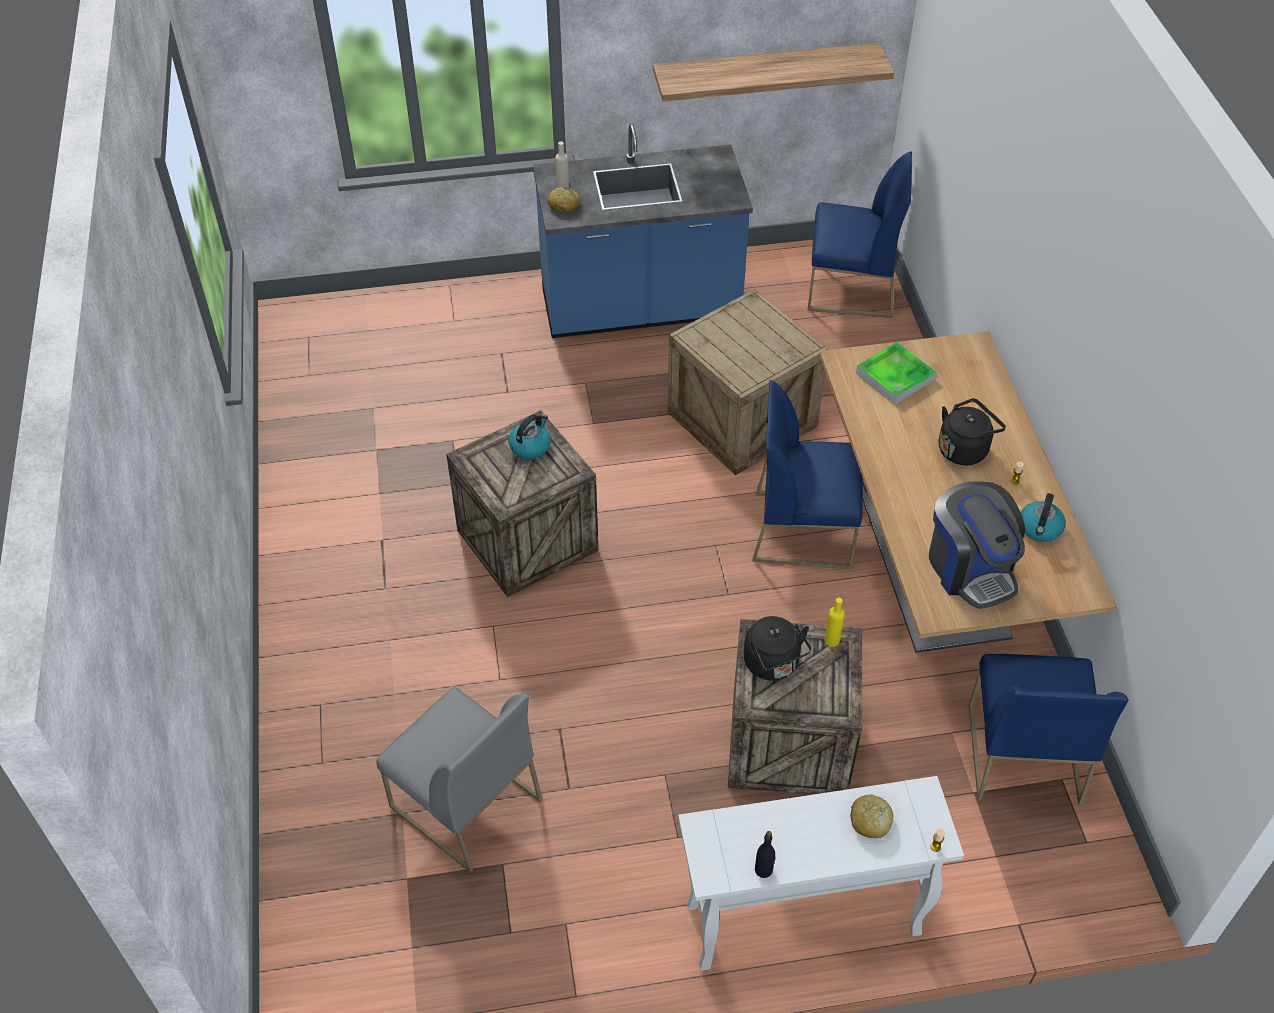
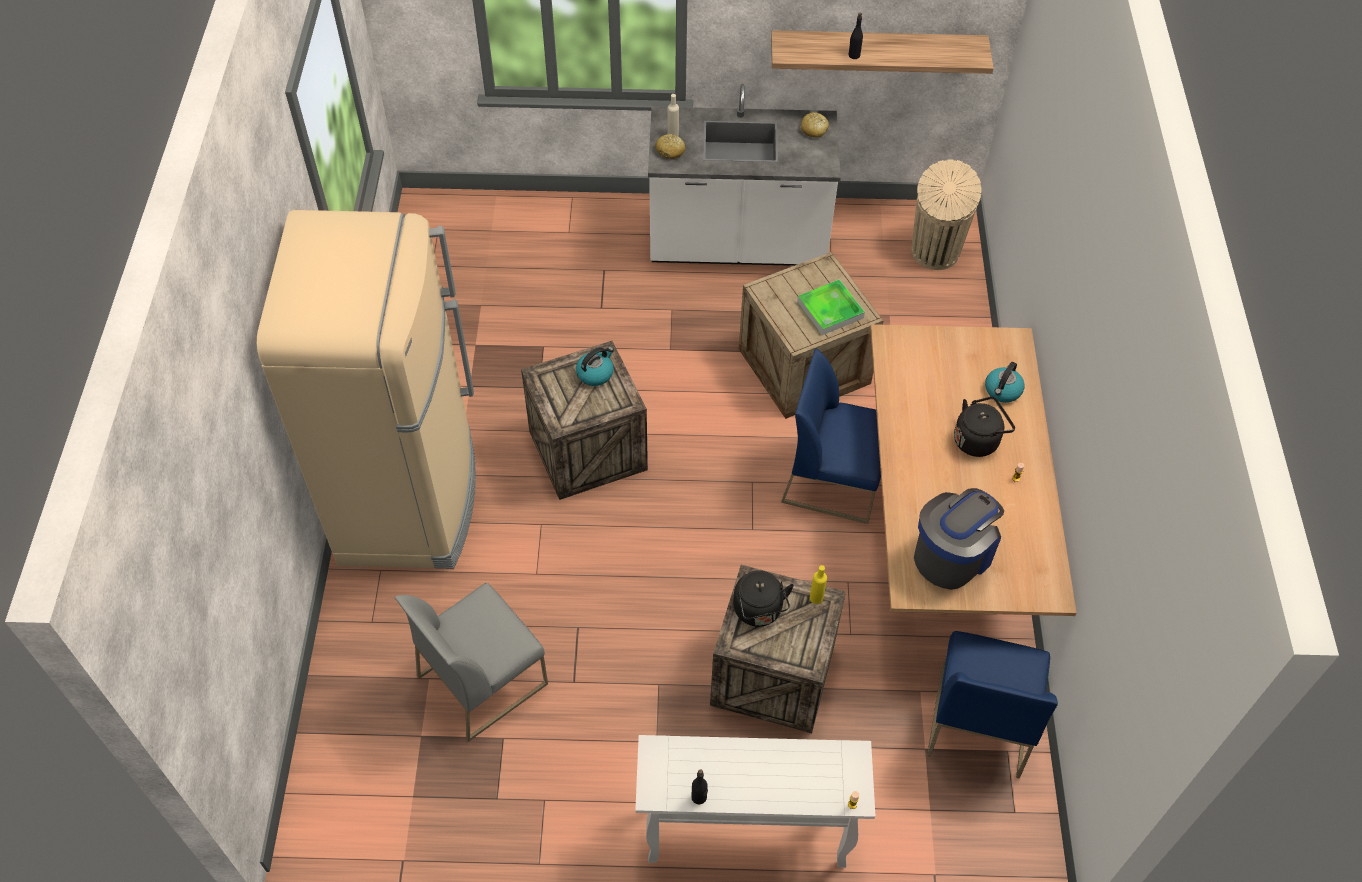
camera: 10 degrees right, 5 degrees up
grey chair [376,687,543,873] -> grey chair turned 90 degrees clockwise [394,583,548,742]
blue counter [533,124,753,338] -> white counter [648,84,841,266]
blue chair [808,152,912,318] -> beige trash can [911,159,981,270]
bread [850,794,894,838] -> bread moved to [801,112,829,138]
tray [856,342,937,405] -> tray moved to [797,279,865,335]
coffee machine [929,481,1025,609] -> coffee machine turned 120 degrees counterclockwise [914,488,1004,590]
kettle [1021,493,1066,542] -> kettle moved to [985,362,1025,403]
none -> beige fridge [257,210,476,569]
none -> black bottle [848,13,863,59]

